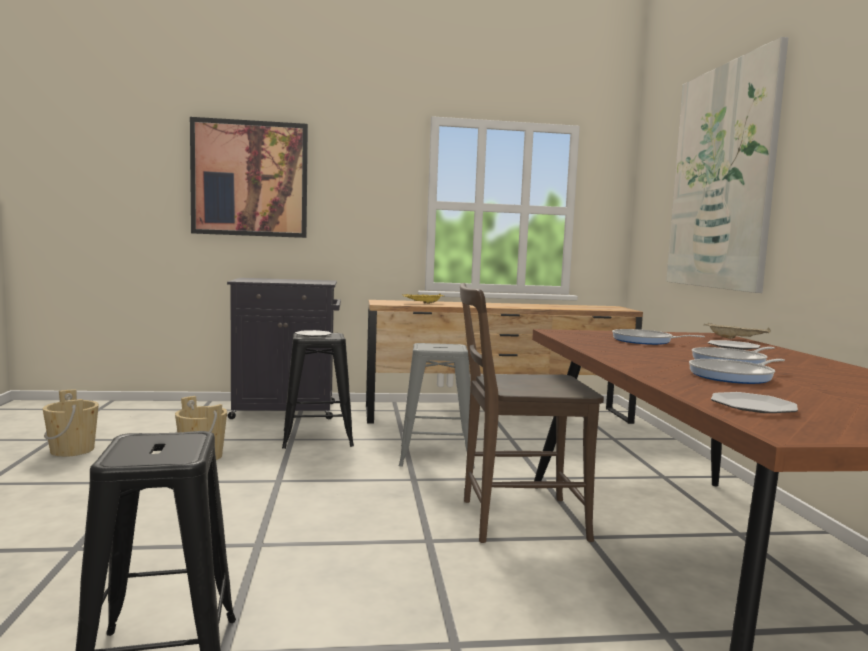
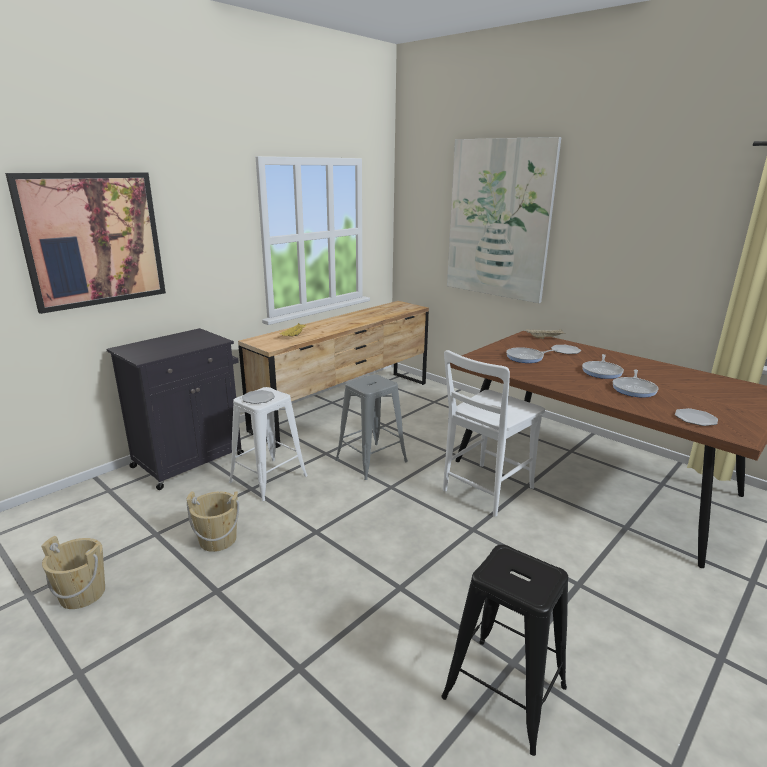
camera: 40 degrees left, 15 degrees up
black stool [282,333,354,449] -> white stool [229,387,308,501]
brown chair [460,283,604,543] -> white chair [443,350,545,517]

